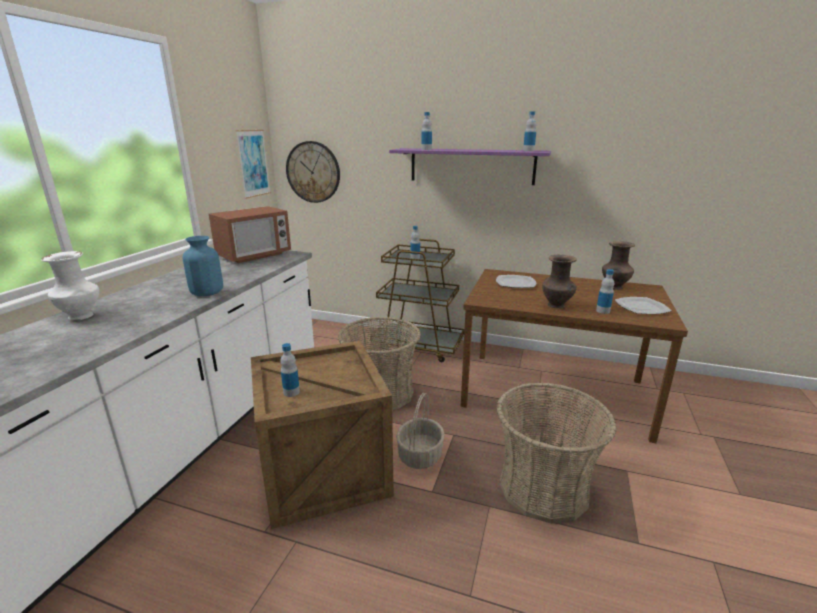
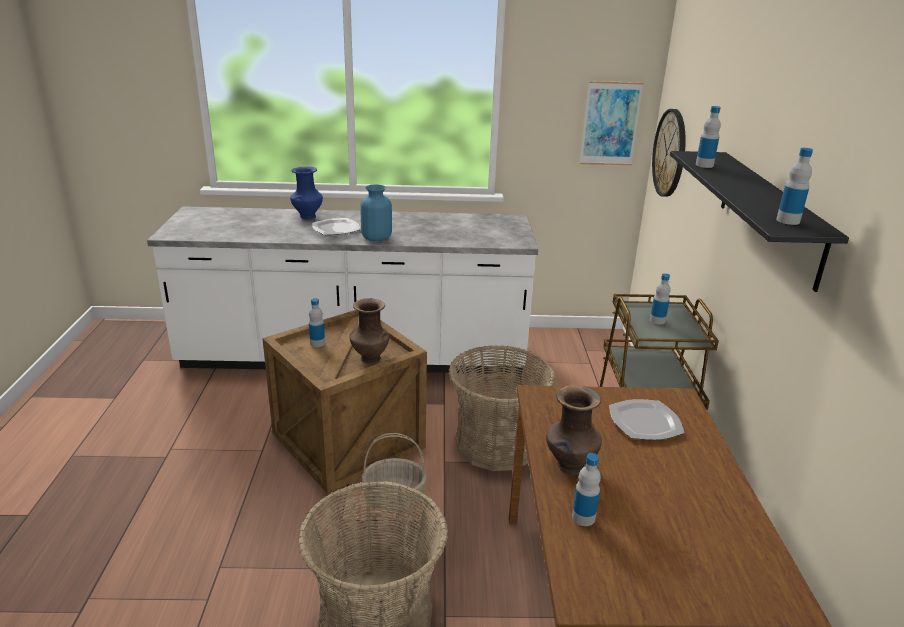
camera: 70 degrees right, 5 degrees up
white vase [41,251,99,320] -> blue vase [290,166,323,219]
microwave [209,206,291,263] -> none
purple shelf [389,148,551,185] -> black shelf [670,151,849,292]
brown vase [602,241,635,290] -> brown vase moved to [349,299,389,364]
plate [615,297,671,314] -> plate moved to [312,218,361,235]

